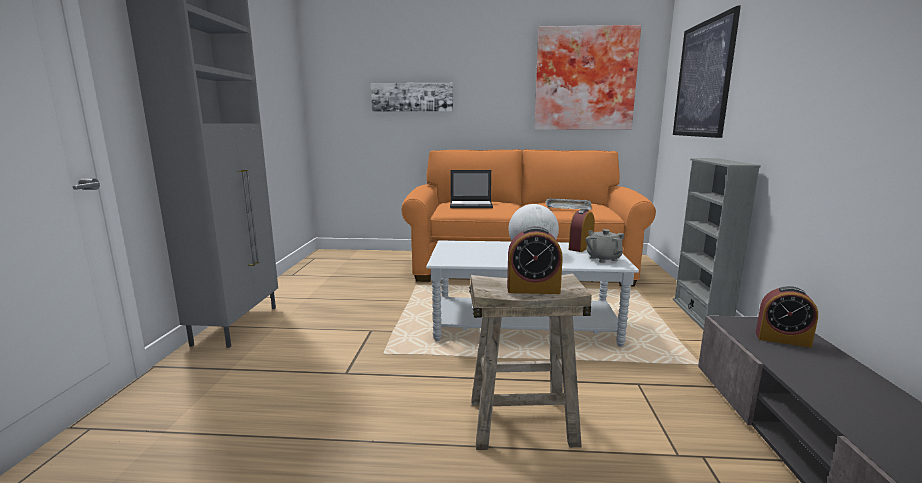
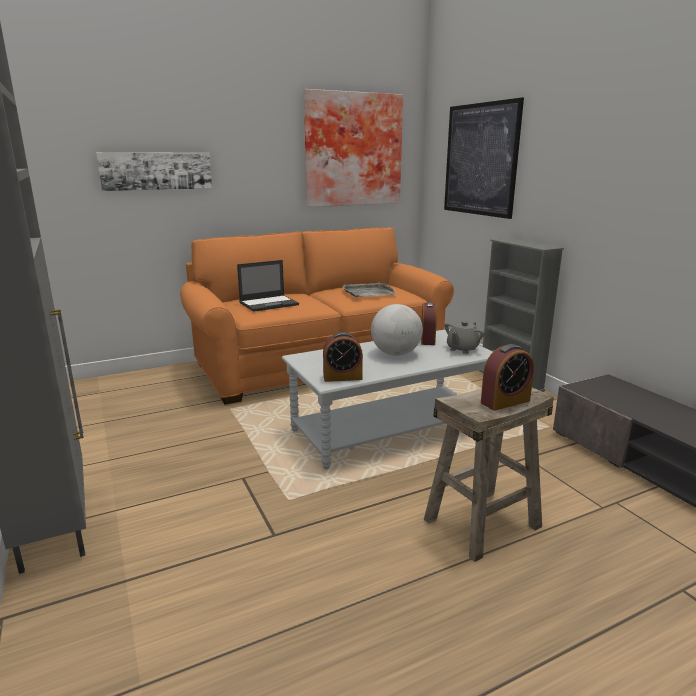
camera: 30 degrees left, 5 degrees up
grey teapot [586,229,624,263] -> grey teapot turned 90 degrees counterclockwise [444,321,485,354]
alarm clock [756,286,818,348] -> alarm clock moved to [323,332,363,382]

